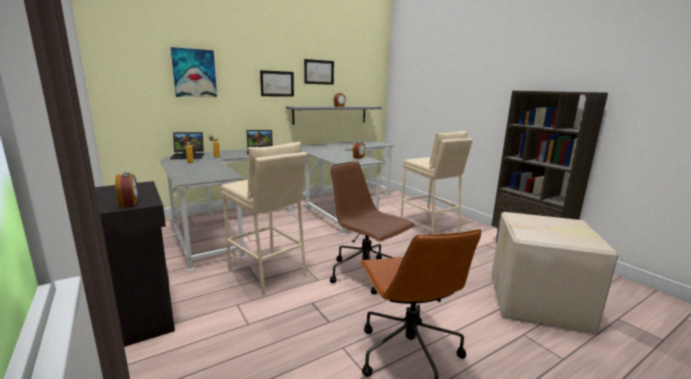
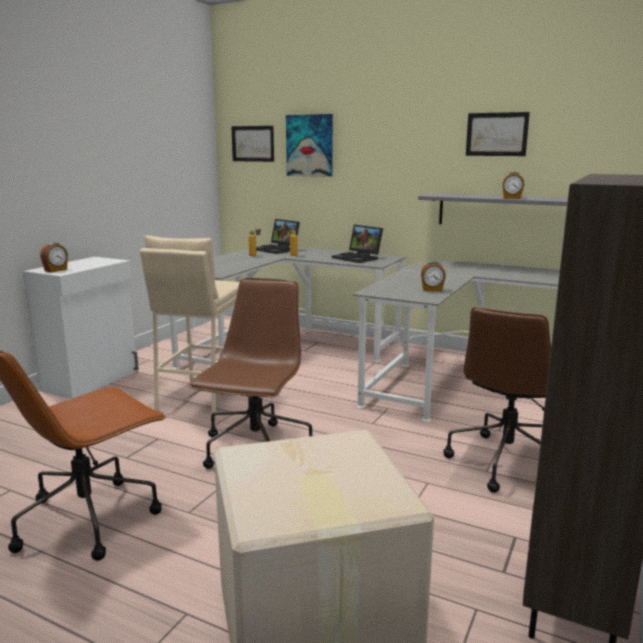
camera: 60 degrees right, 0 degrees up
black cabinet [95,181,175,347] -> white cabinet [23,257,139,399]
picture [260,70,294,97] -> picture moved to [231,126,274,162]
beige stool [401,131,473,234] -> brown office chair [443,307,551,493]

